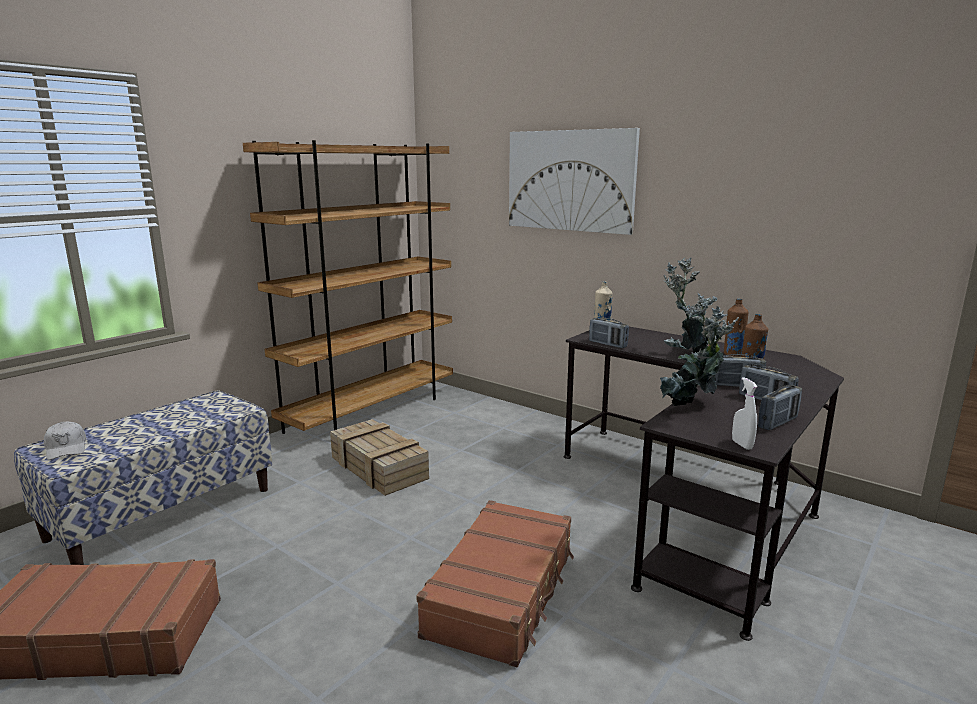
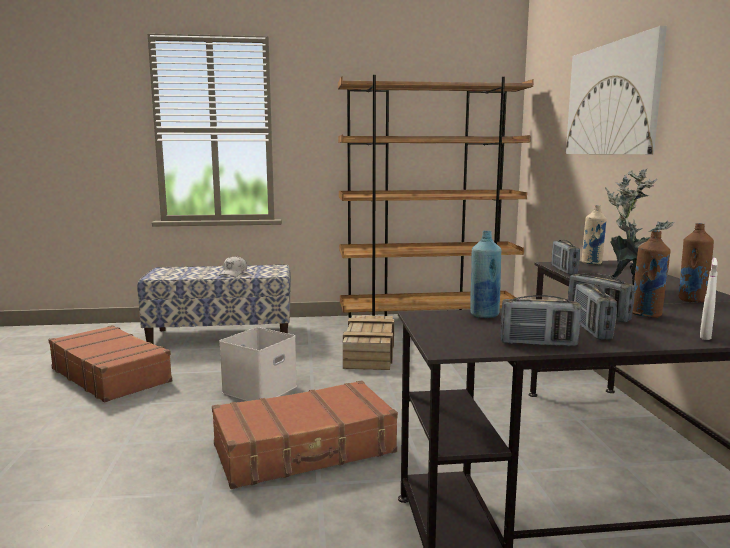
camera: 45 degrees right, 5 degrees down
white cap [44,422,86,460] -> white cap moved to [219,256,247,277]
potted plant [660,292,739,406] -> blue bottle [470,231,501,318]
white spray bottle [732,377,757,450] -> white spray bottle moved to [700,258,718,340]
none -> white storage box [219,327,297,401]

